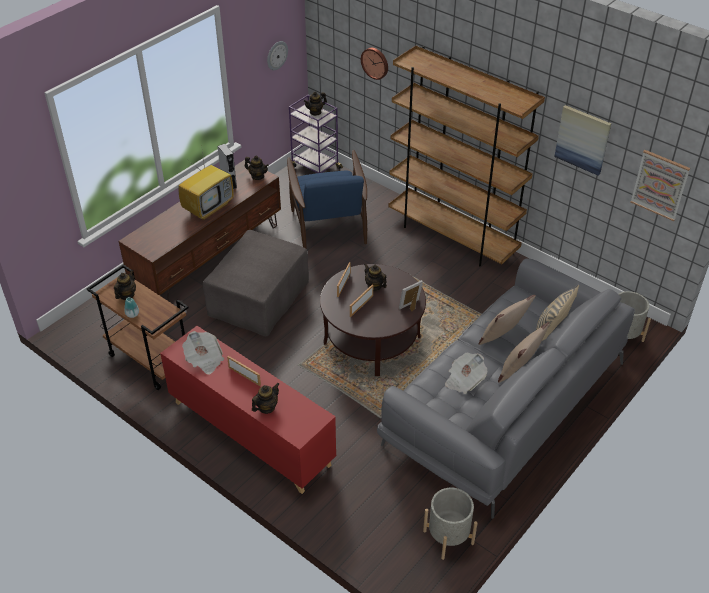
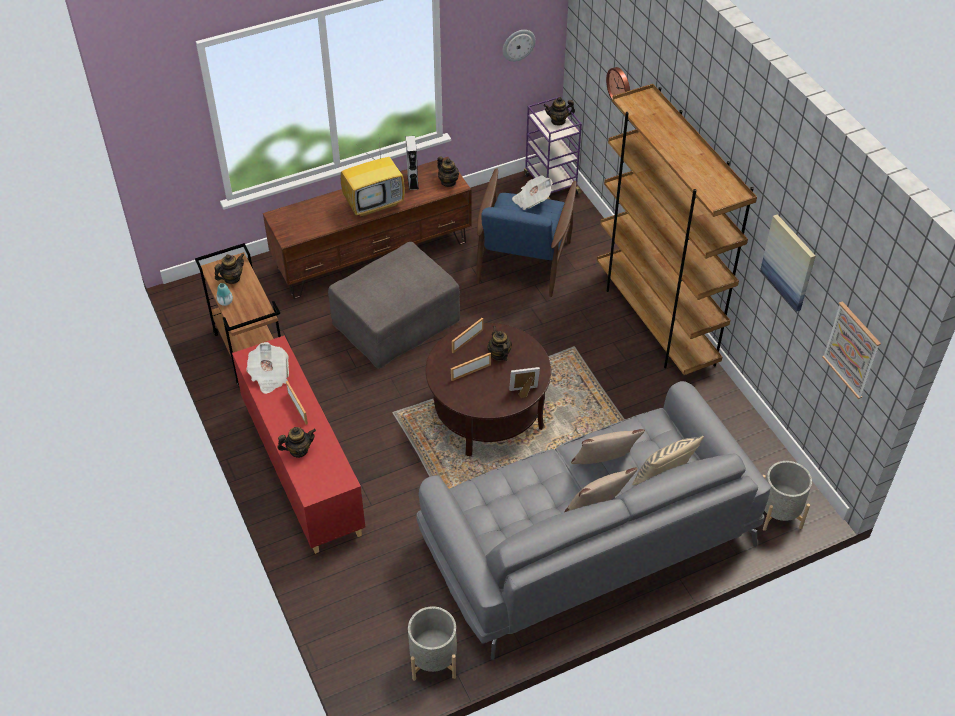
camera: 25 degrees right, 5 degrees up
newspaper [445,352,487,394] -> newspaper moved to [512,175,553,210]

